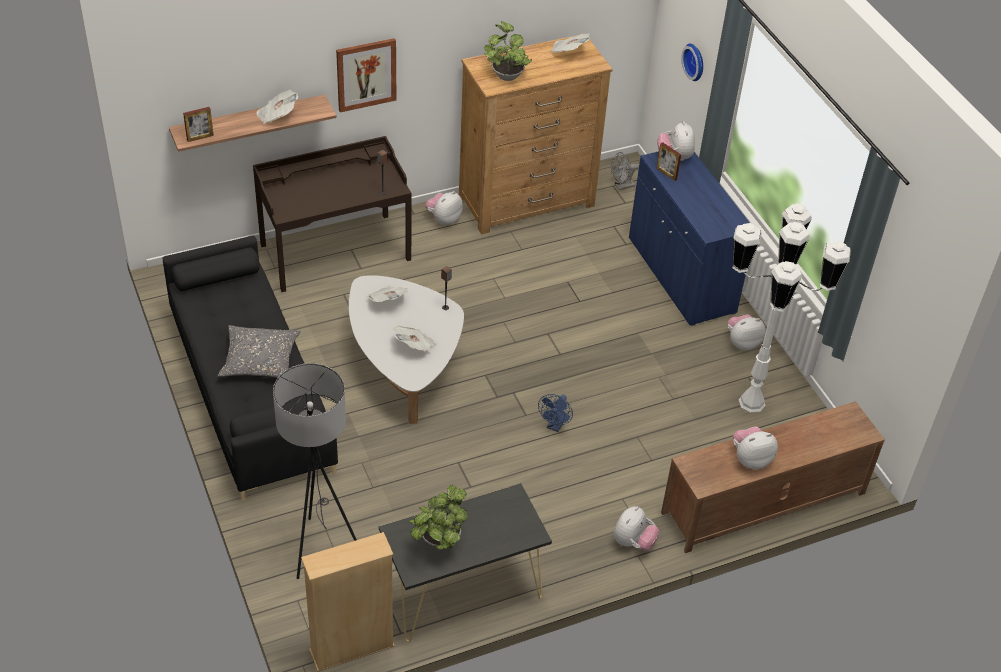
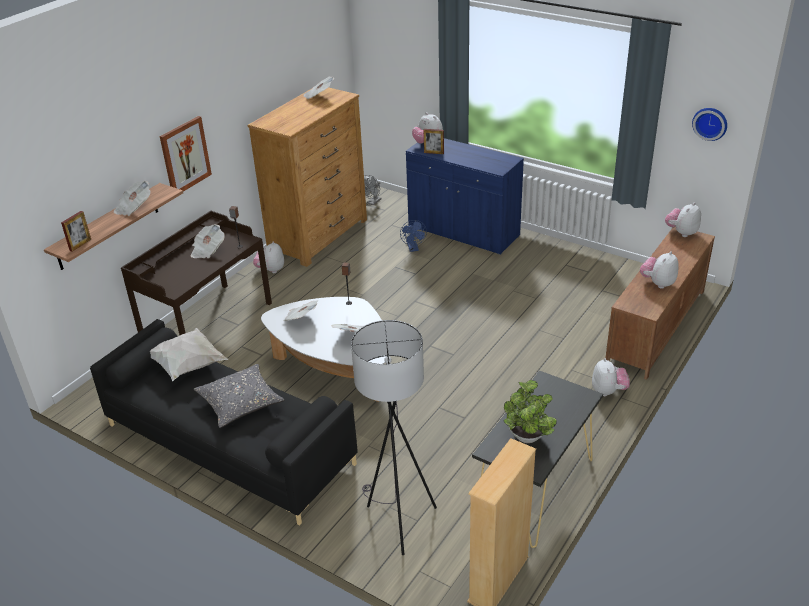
camera: 30 degrees left, 10 degrees down
potted plant [484,21,532,81] -> none
blue fan [538,394,573,432] -> blue fan moved to [400,220,427,252]
wall clock [681,44,703,81] -> wall clock moved to [692,108,727,141]
plush toy [728,314,766,350] -> plush toy moved to [665,202,701,237]
white floor lamp [733,203,851,413] -> none
none -> white pillow [150,328,228,382]
none -> newspaper [191,224,225,258]

